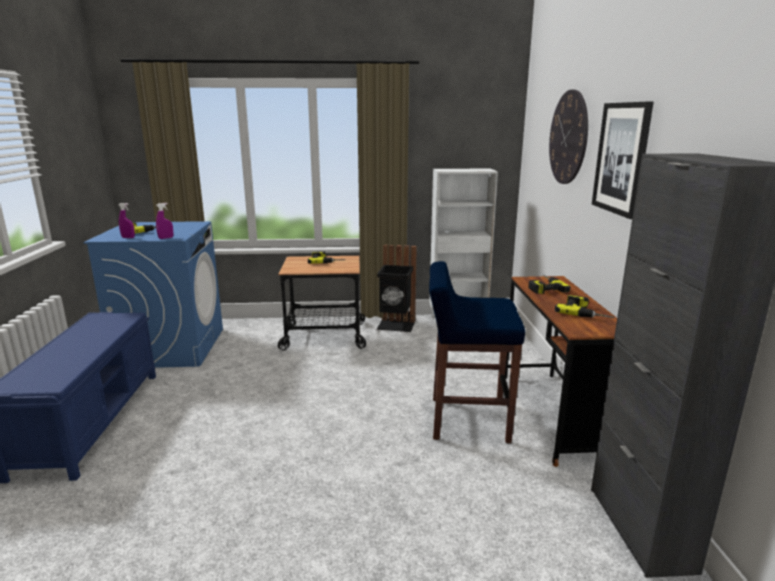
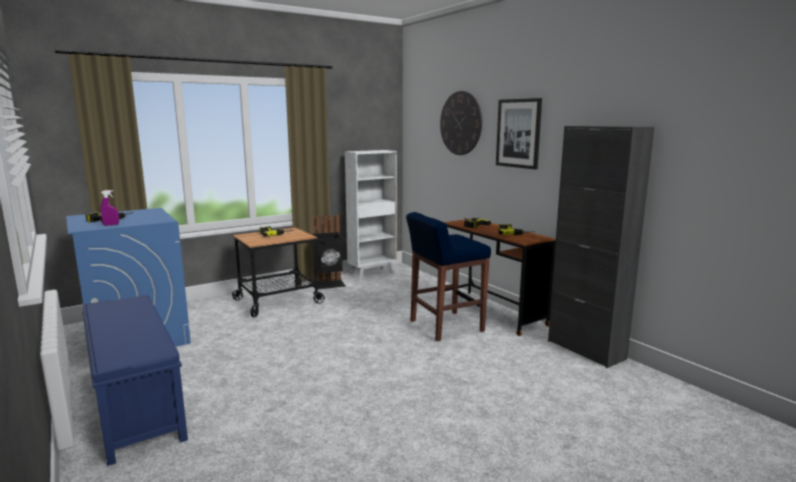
camera: 30 degrees left, 5 degrees down
purple spray bottle [156,203,173,239] -> none

